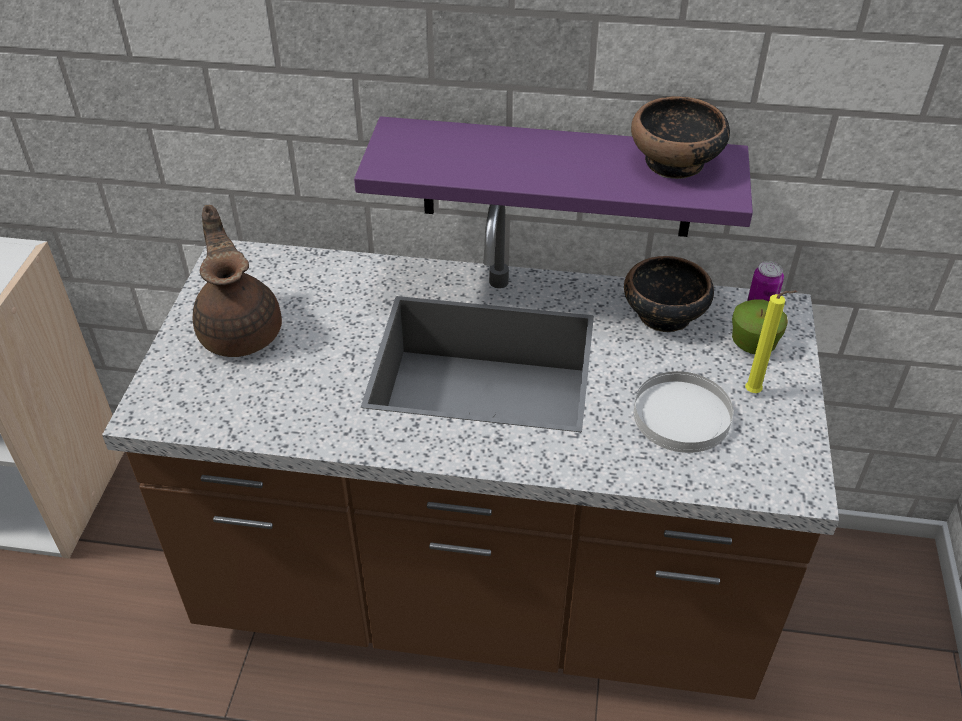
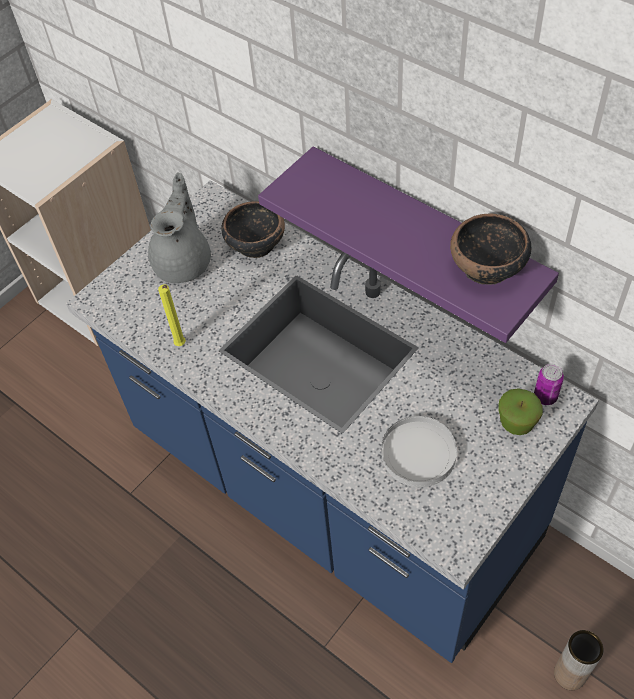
camera: 35 degrees right, 10 degrees up
brown counter [102,205,839,700] -> blue counter [66,180,599,663]
brown teapot [193,205,282,357] -> grey teapot [148,172,211,283]
bowl [624,256,714,332] -> bowl moved to [221,201,285,258]
yellow candle [745,291,797,393] -> yellow candle moved to [158,284,186,346]
none -> brown vase [554,630,604,690]

